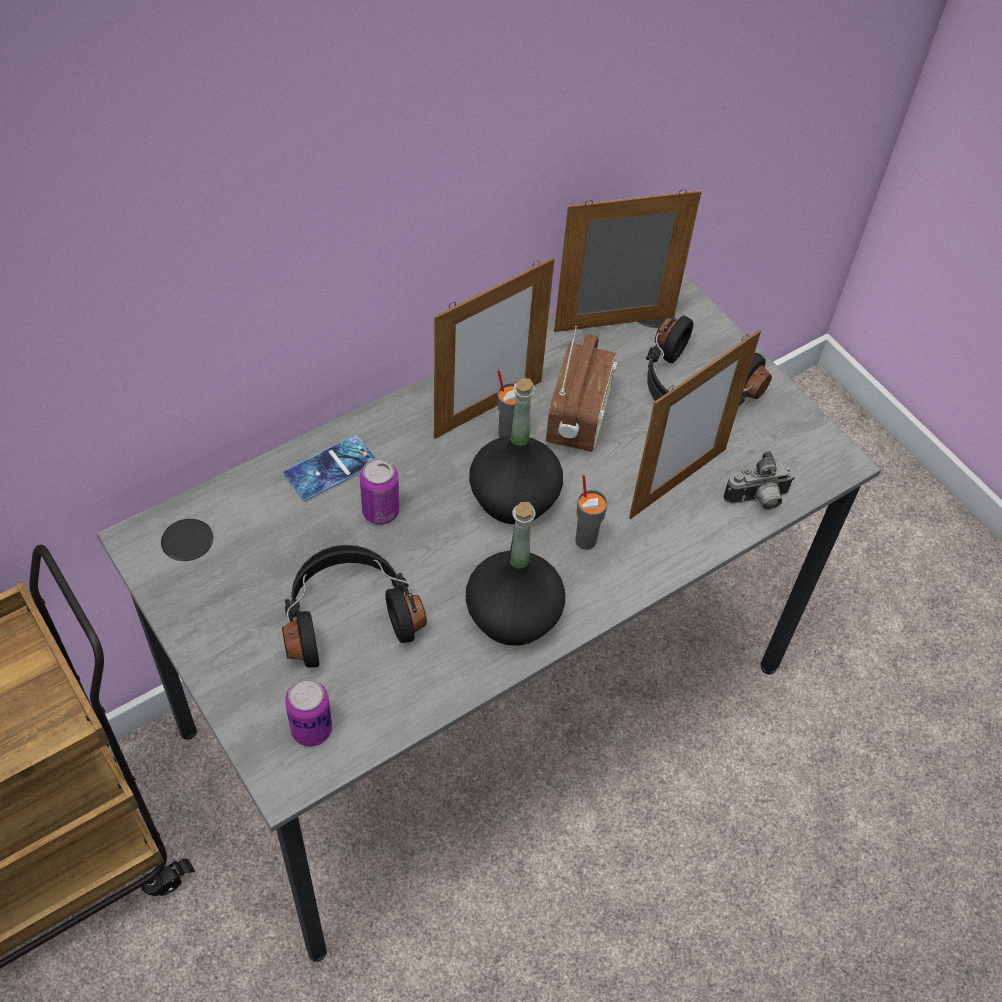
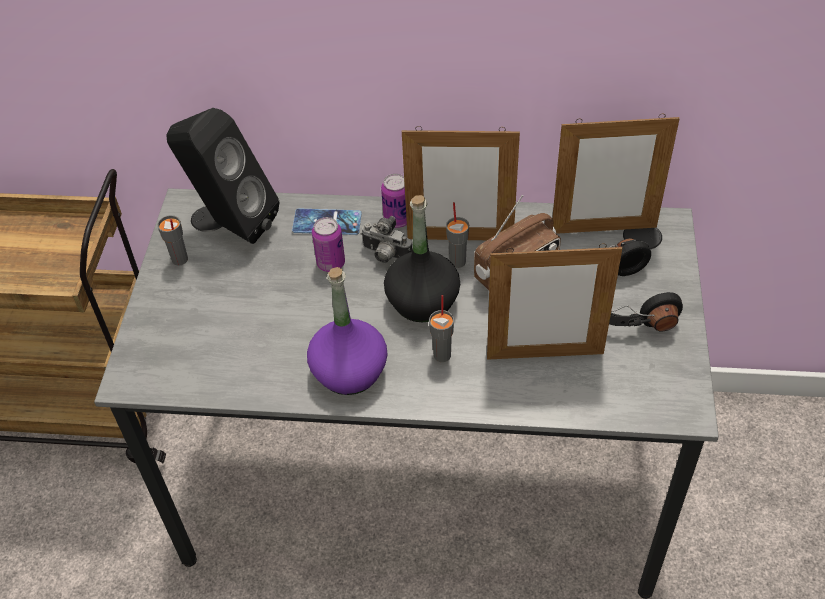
camera: 45 degrees right, 5 degrees down
black headphones [282,545,427,668] -> none
can [285,678,332,747] -> can moved to [381,174,407,228]
black bottle [466,502,565,646] -> purple bottle [307,267,388,395]
picture frame [554,189,701,332] -> picture frame turned 150 degrees clockwise [552,114,680,234]
camera [723,451,795,510] -> camera moved to [360,216,412,263]
none -> grey cup [157,215,188,266]
none -> black speaker [166,108,279,244]

